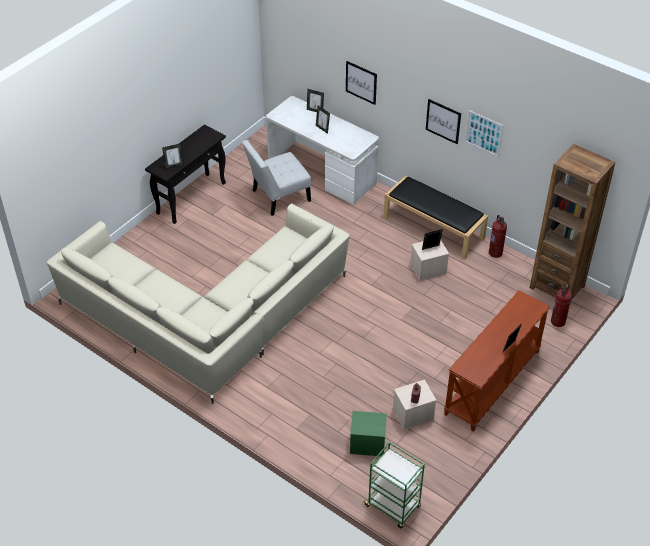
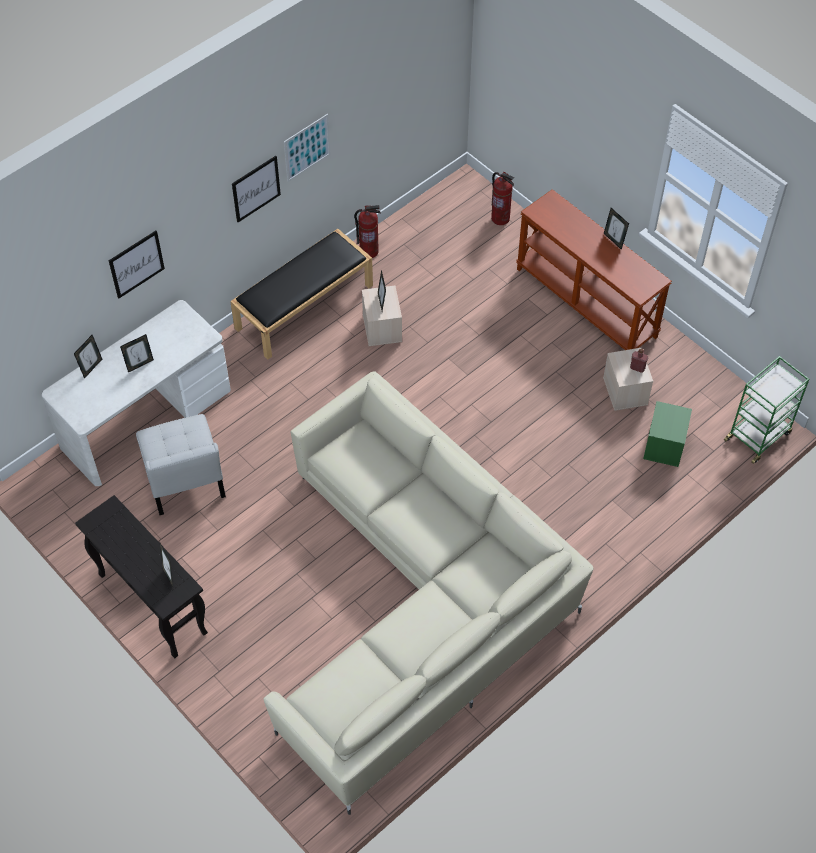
camera: 80 degrees left, 10 degrees up
brown bookcase [530,144,616,300] -> none

